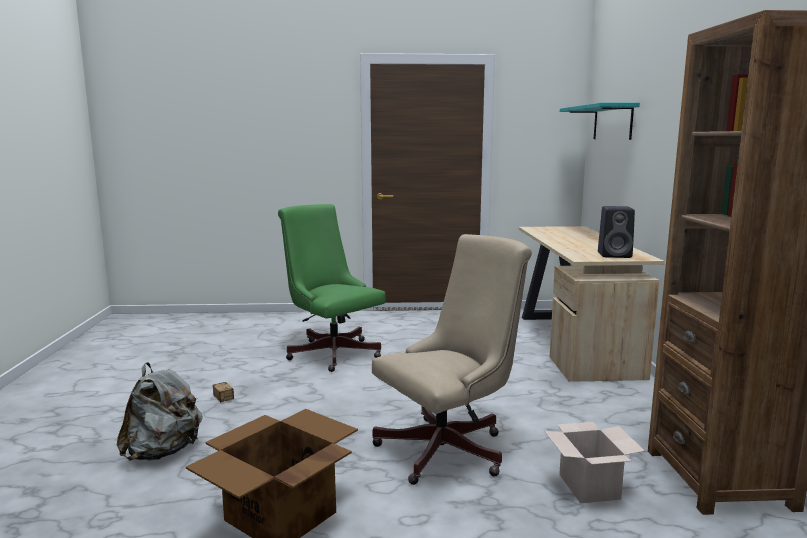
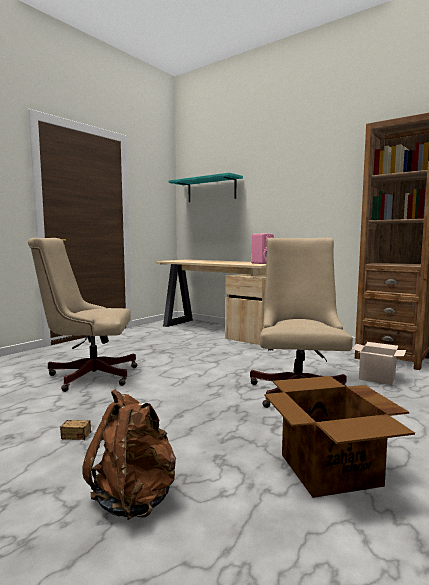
camera: 50 degrees left, 5 degrees down
grey backpack [117,362,203,461] -> brown backpack [83,389,176,520]
green office chair [278,204,386,372] -> beige office chair [28,238,137,392]
black speaker [598,206,635,258] -> pink speaker [251,234,274,264]

